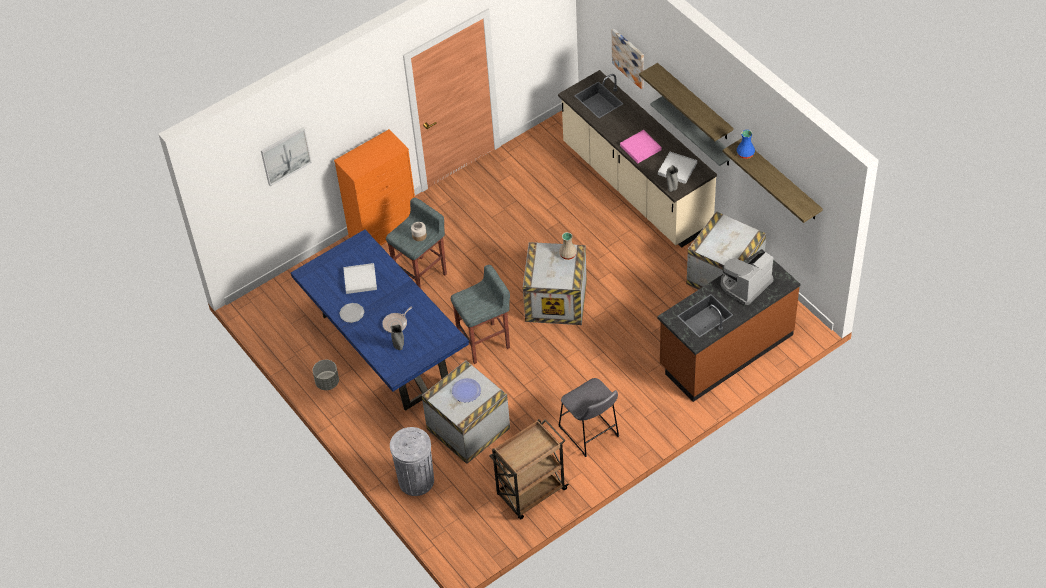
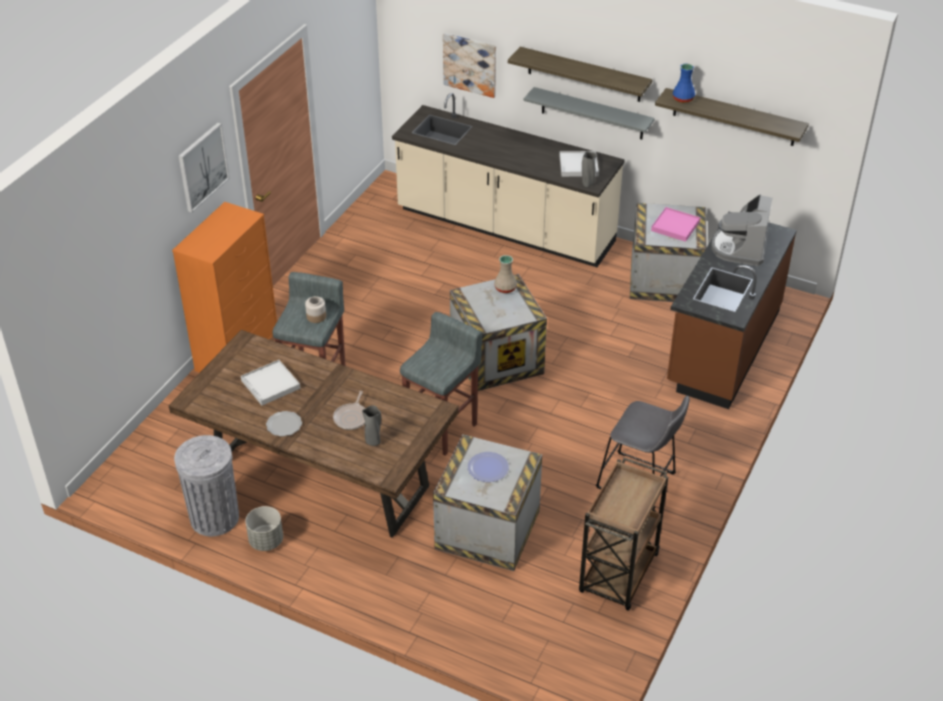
camera: 30 degrees left, 10 degrees down
picture [261,128,312,186] -> picture moved to [179,123,230,213]
blue dining table [291,230,469,411] -> brown dining table [169,330,459,538]
grey trash can [390,427,434,496] -> grey trash can moved to [174,435,239,536]
pink tray [620,130,662,163] -> pink tray moved to [651,207,700,242]

